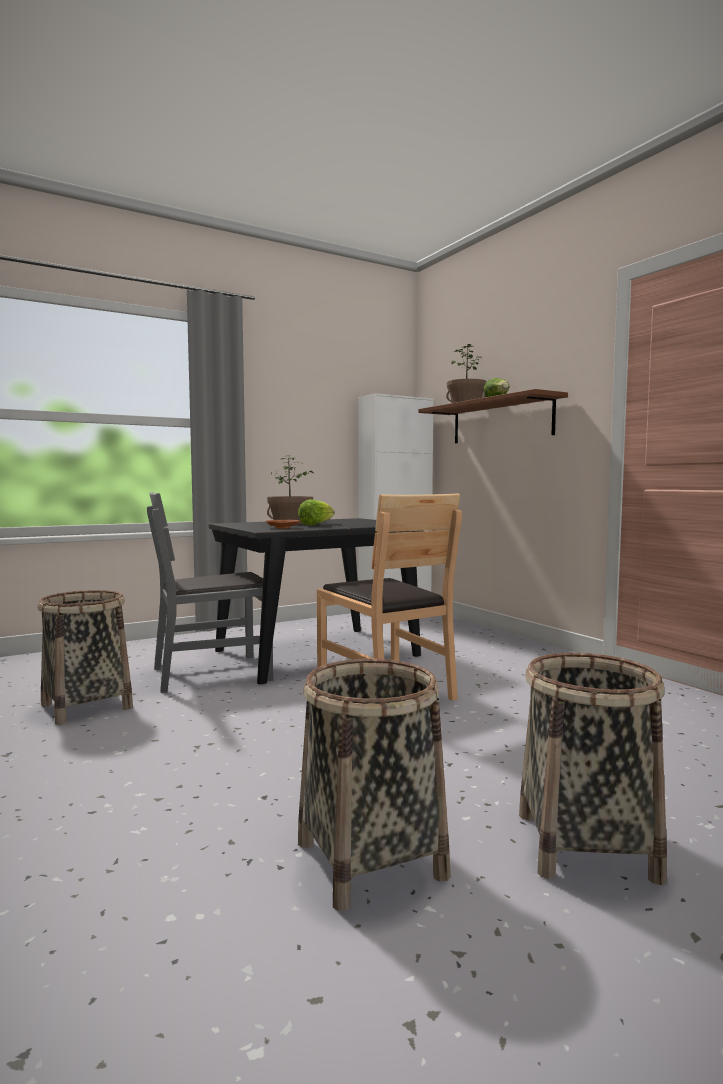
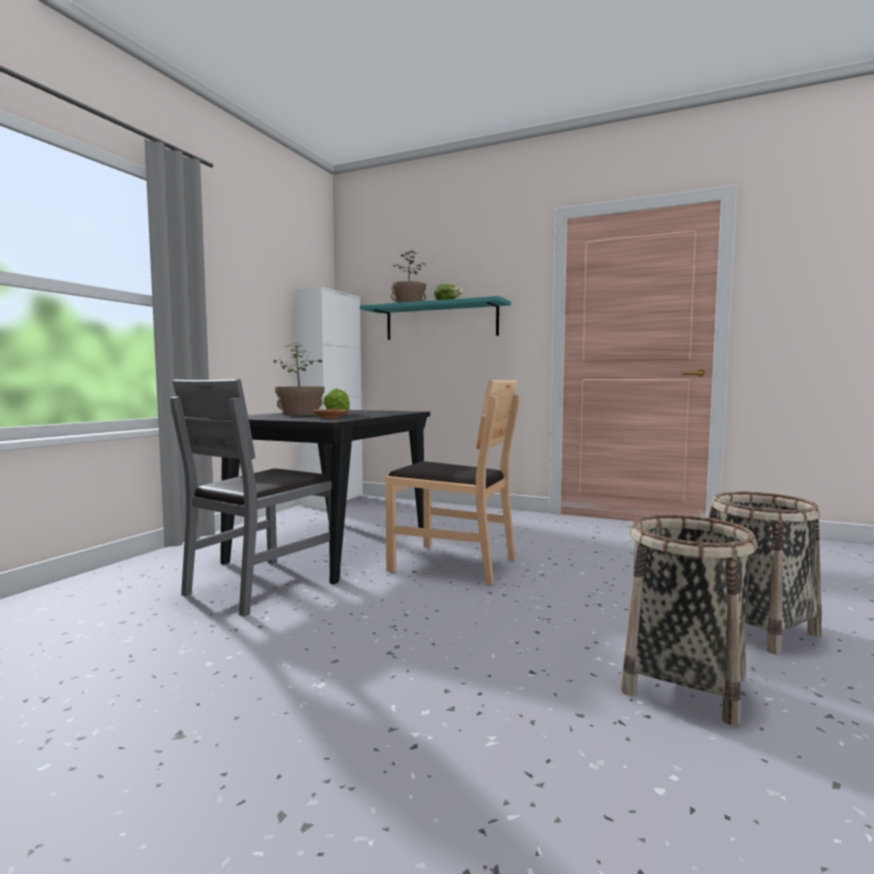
camera: 35 degrees left, 0 degrees up
basket [38,590,133,725] -> none
brown shelf [418,389,568,443] -> turquoise shelf [360,296,511,340]

